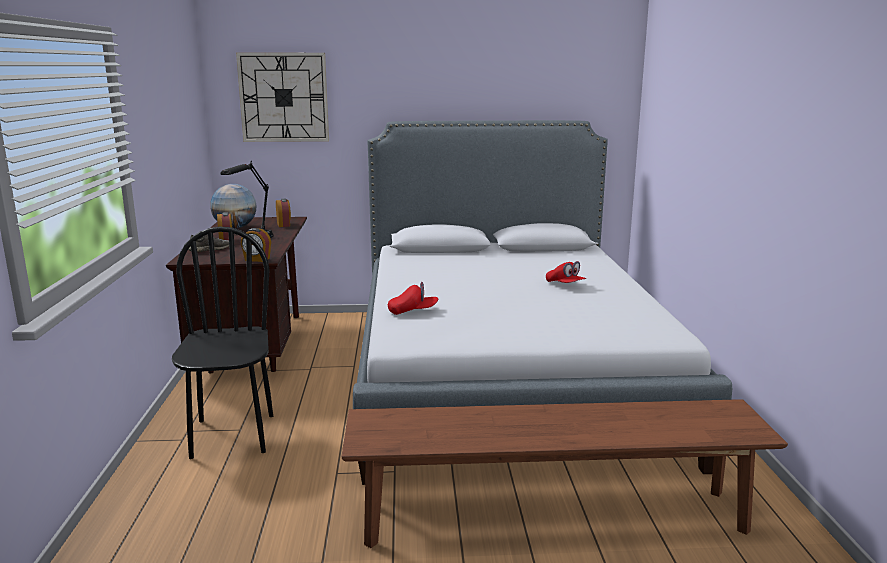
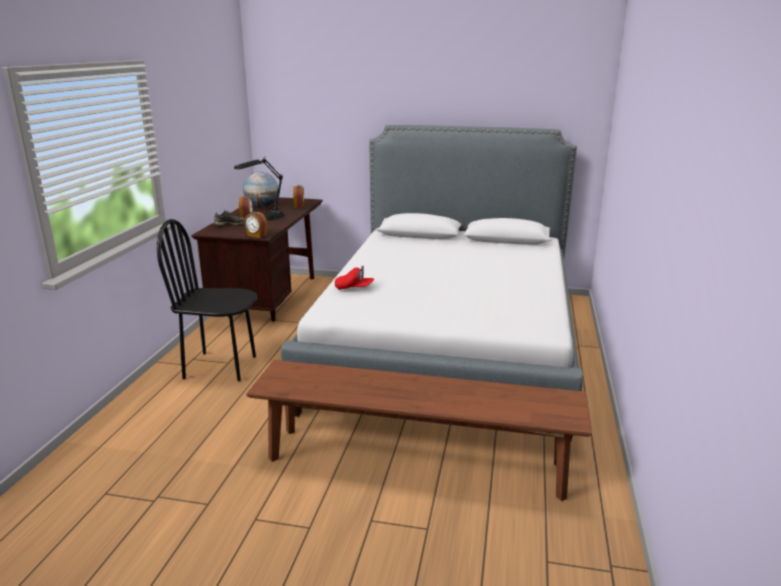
camera: 15 degrees right, 5 degrees up
black chair [172,227,273,459] -> black chair turned 90 degrees counterclockwise [157,219,257,381]
wall clock [236,53,329,142] -> none
red cap [546,261,587,283] -> none

